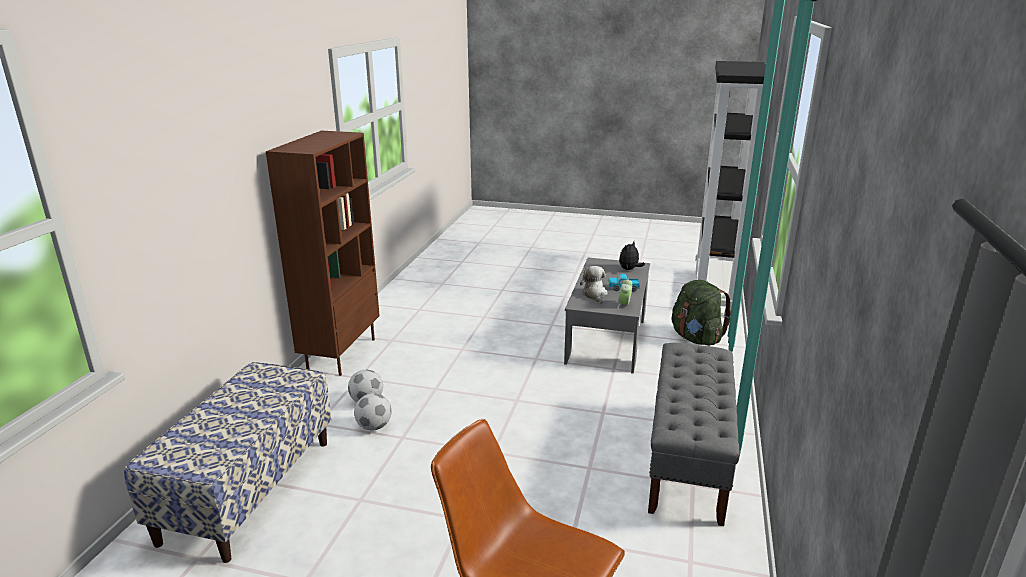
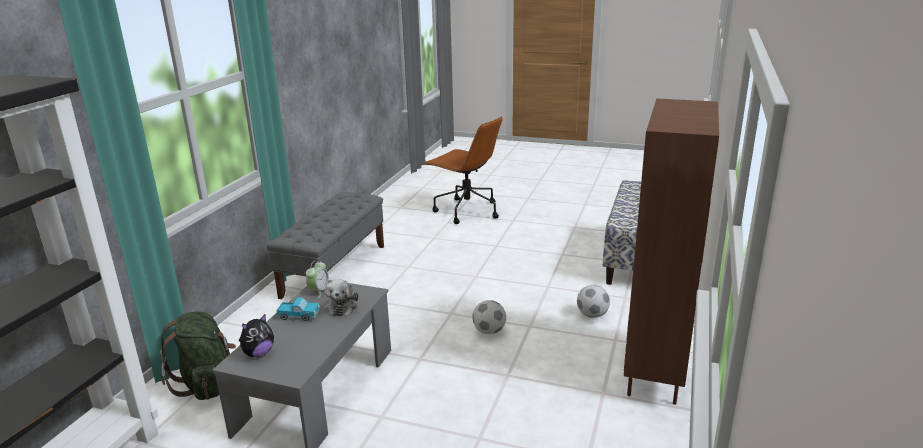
camera: 175 degrees left, 0 degrees up
football [354,393,391,430] -> football moved to [472,300,506,334]

